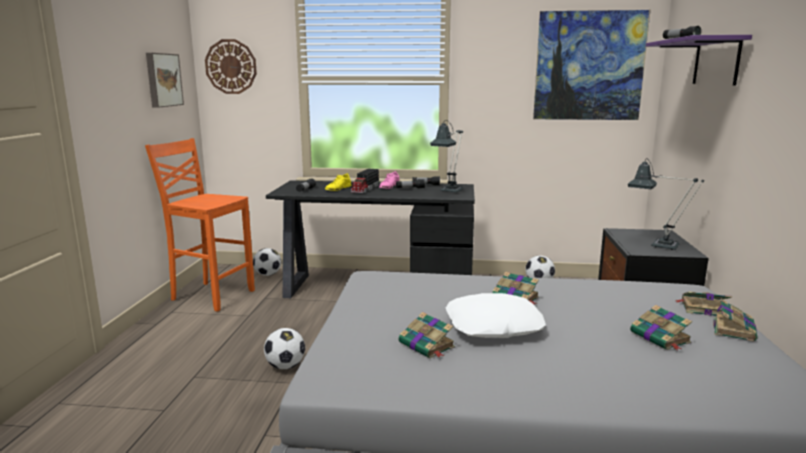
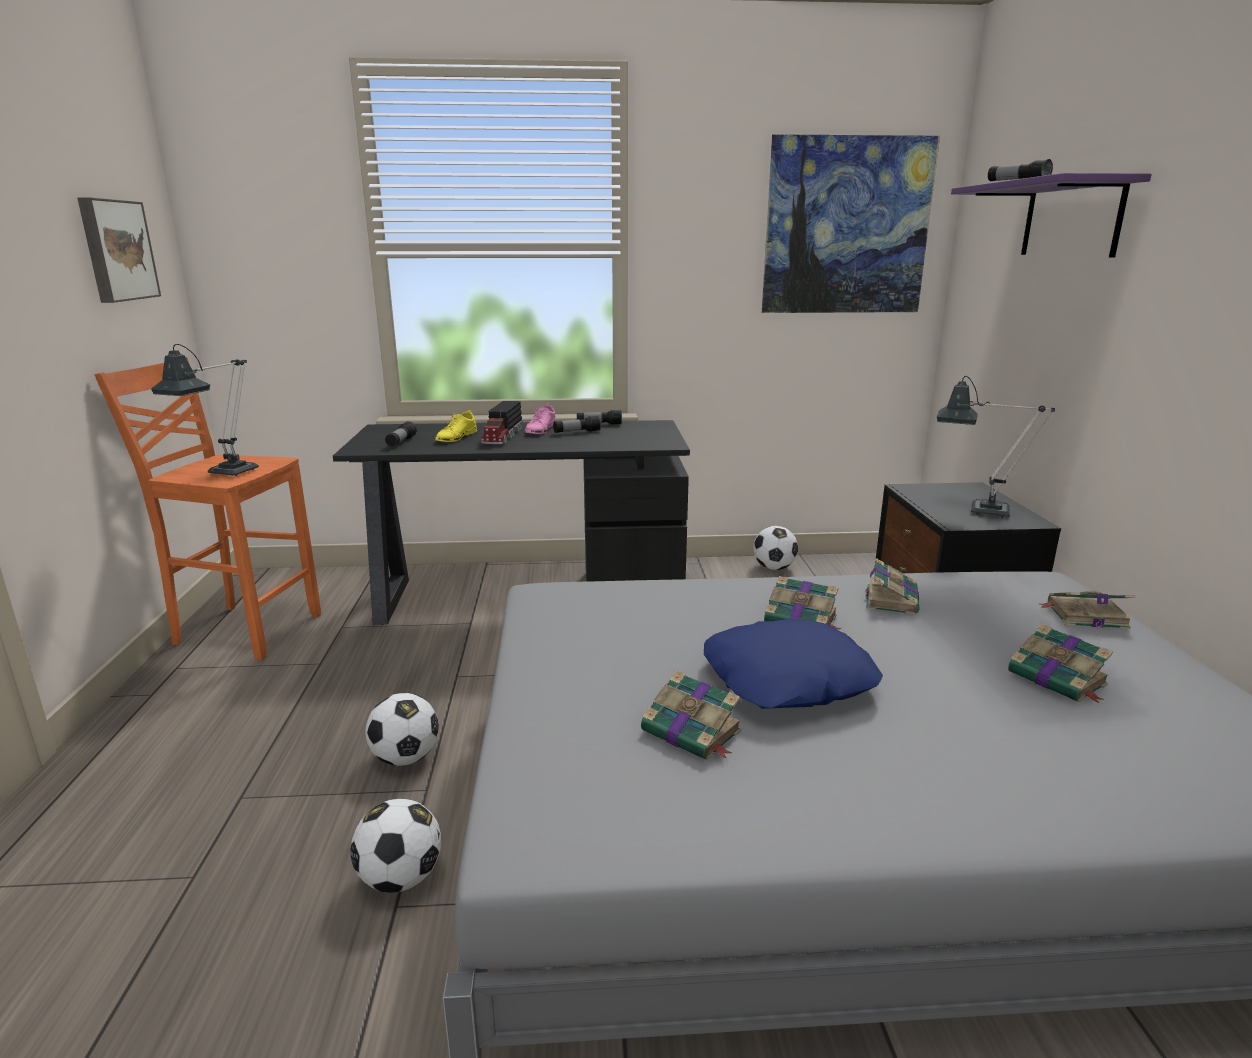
camera: 10 degrees left, 5 degrees up
wall clock [205,39,257,94] -> none
football [253,248,281,276] -> football moved to [350,799,442,893]
table lamp [430,120,464,193] -> table lamp moved to [151,344,259,476]
white pillow [446,293,546,338] -> blue pillow [704,618,883,709]
book [713,299,758,342] -> book moved to [865,558,920,615]

